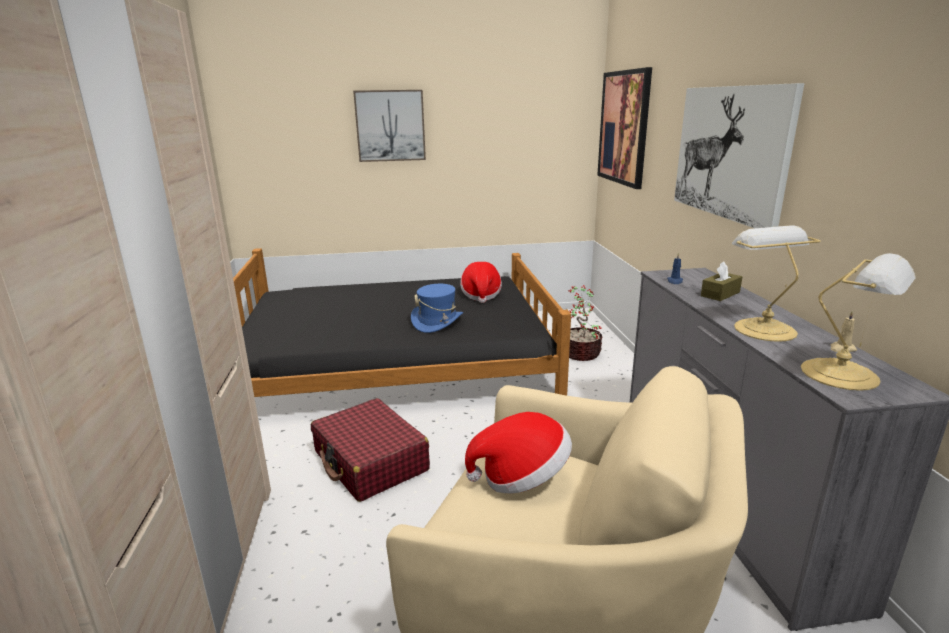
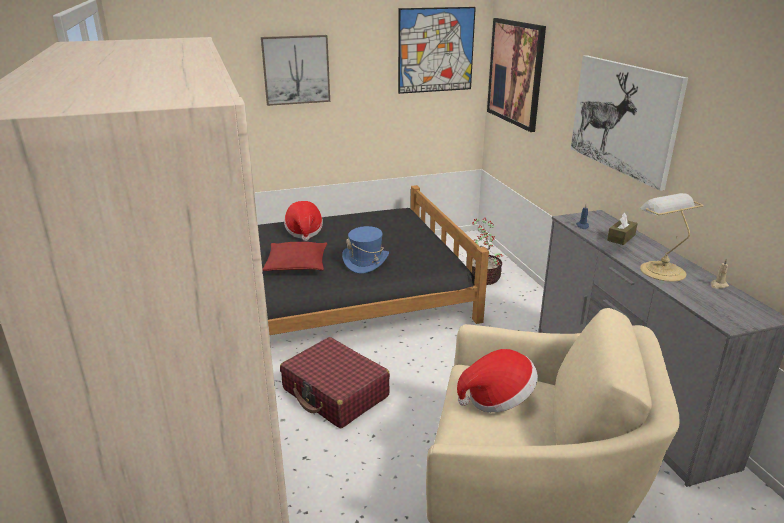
camera: 10 degrees left, 5 degrees up
hat [460,262,502,303] -> hat moved to [284,201,323,241]
table lamp [801,253,916,391] -> none
none -> red pillow [262,242,327,271]
none -> picture [398,7,476,94]

